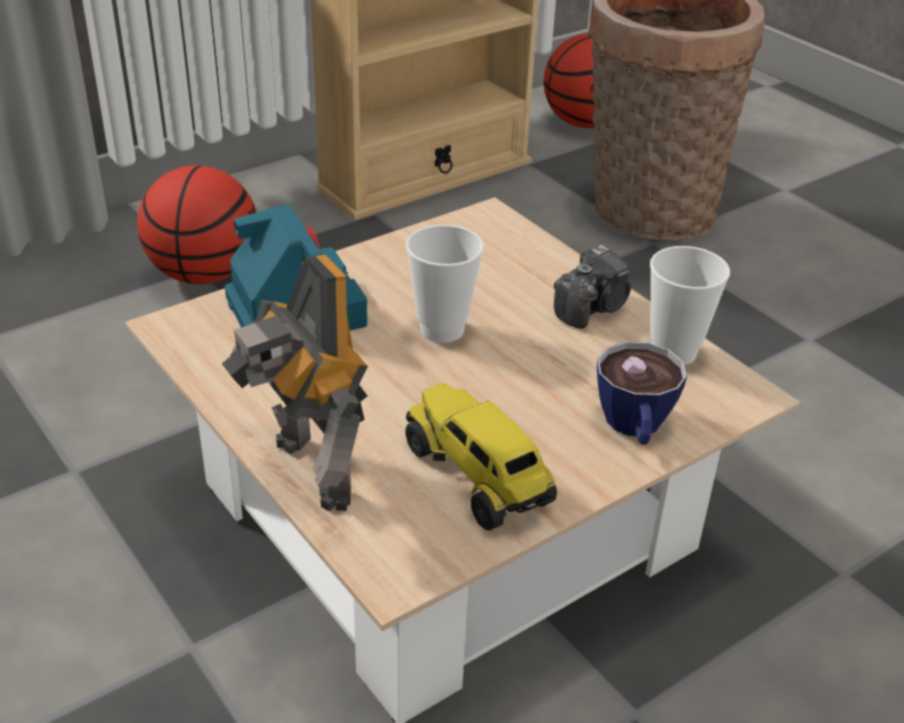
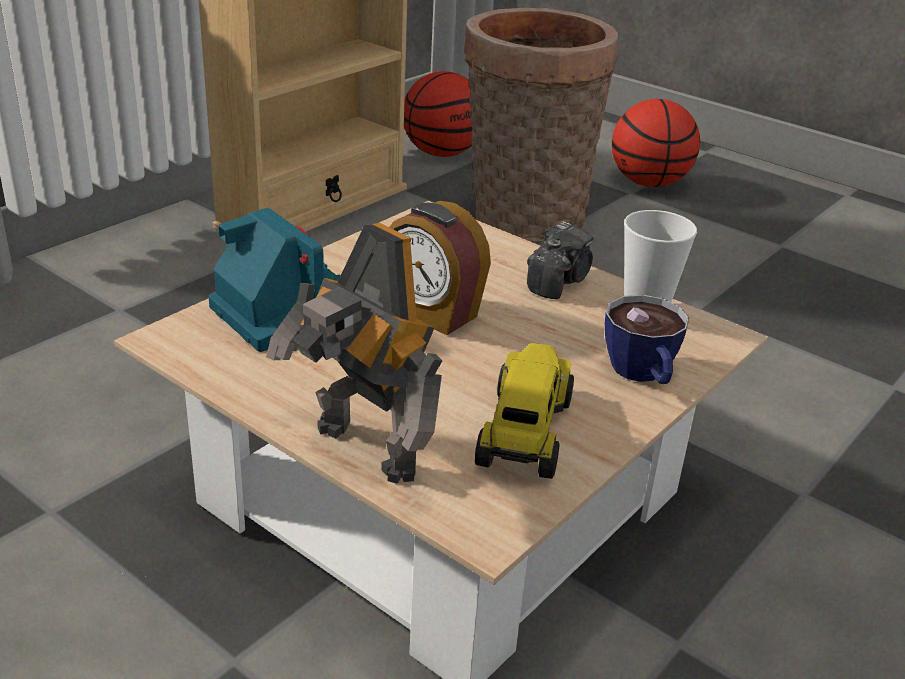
camera: 15 degrees left, 5 degrees down
basketball [137,165,257,284] -> basketball moved to [612,99,700,187]
toy truck [405,383,557,531] -> toy truck turned 60 degrees clockwise [475,343,574,479]
cup [406,225,484,343] -> alarm clock [389,201,491,335]

